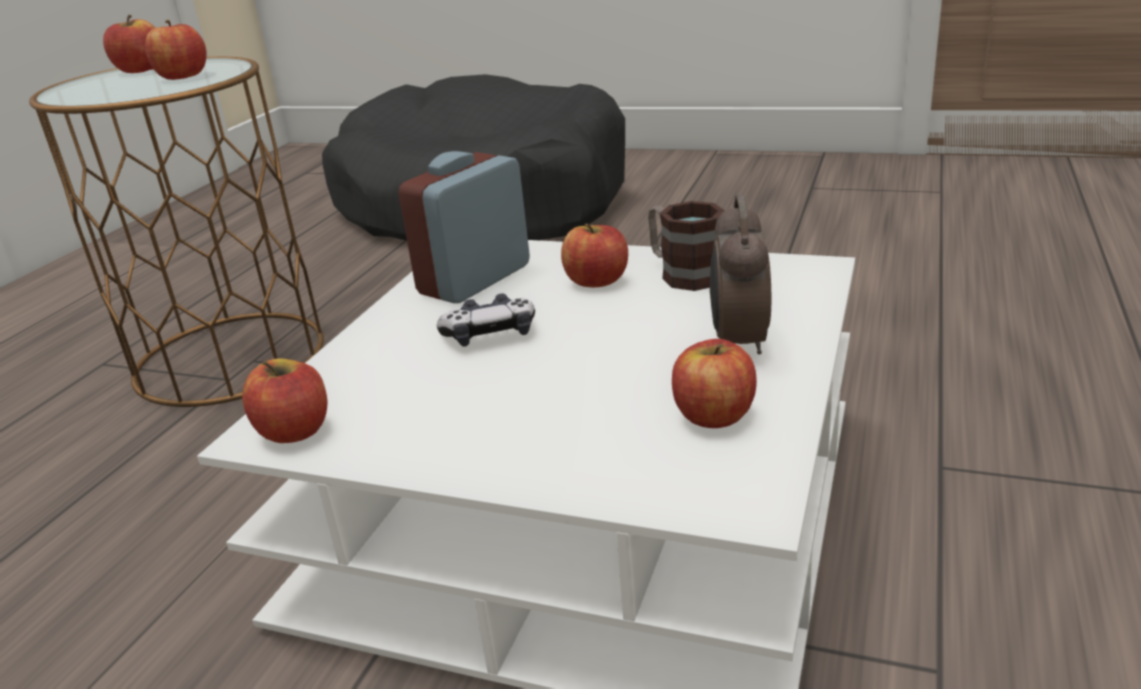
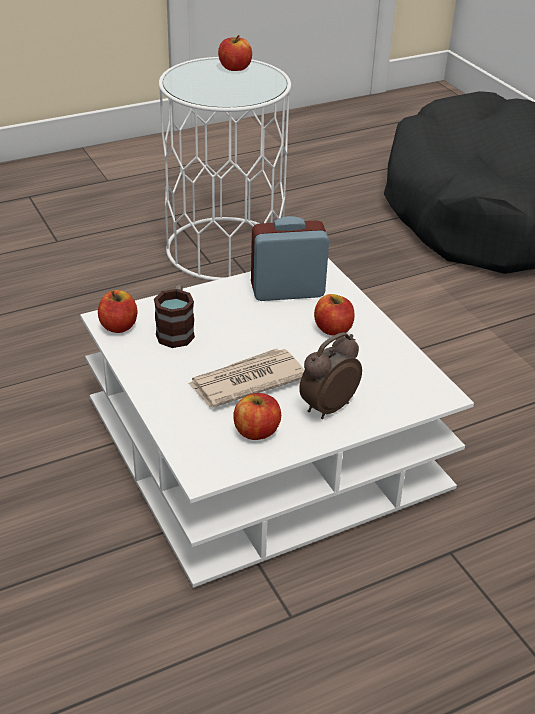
camera: 40 degrees right, 10 degrees up
brown side table [29,57,324,407] -> white side table [159,57,291,281]
apple [145,20,207,80] -> none
game controller [437,293,535,347] -> none
mug [648,201,725,291] -> mug moved to [154,284,195,348]
none -> newspaper [188,348,305,407]

